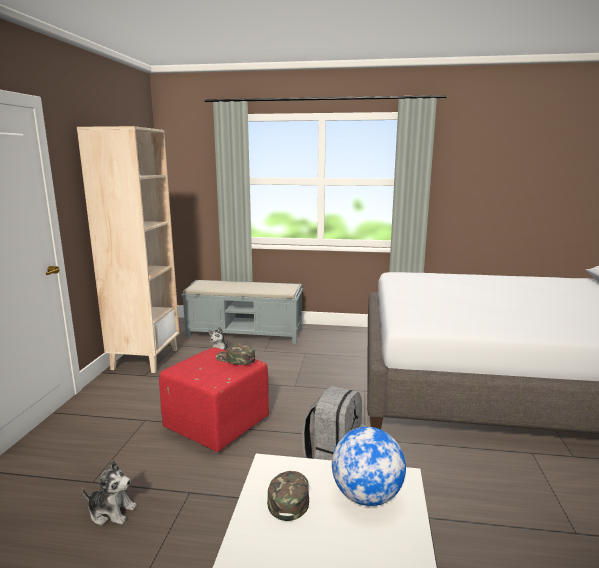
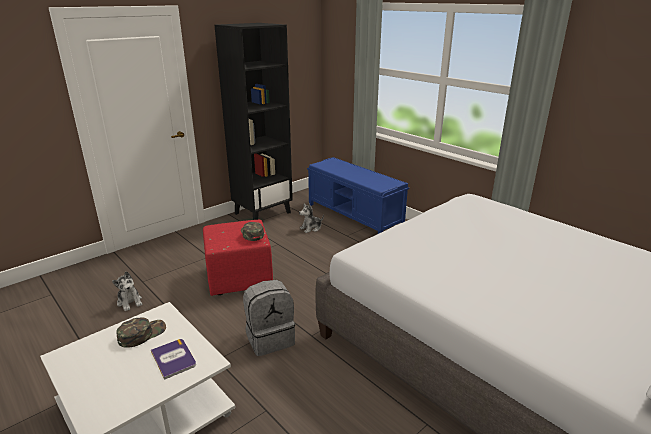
camera: 40 degrees right, 10 degrees up
beige bookcase [77,126,179,373] -> black bookcase [214,23,293,220]
grey bench [181,280,303,344] -> blue bench [307,157,409,234]
globe [332,427,406,506] -> book [151,339,196,380]

